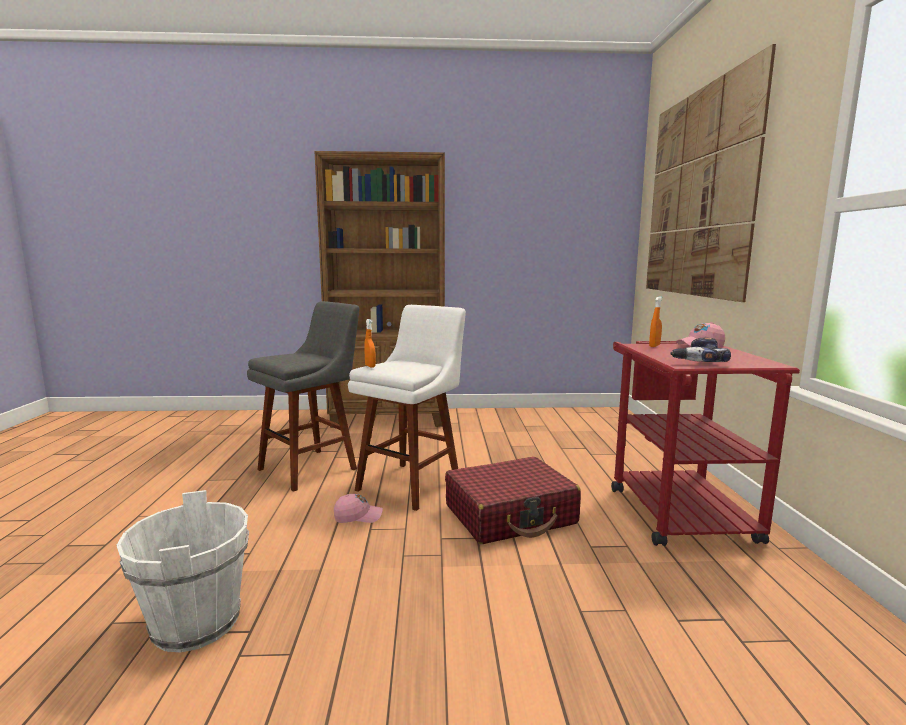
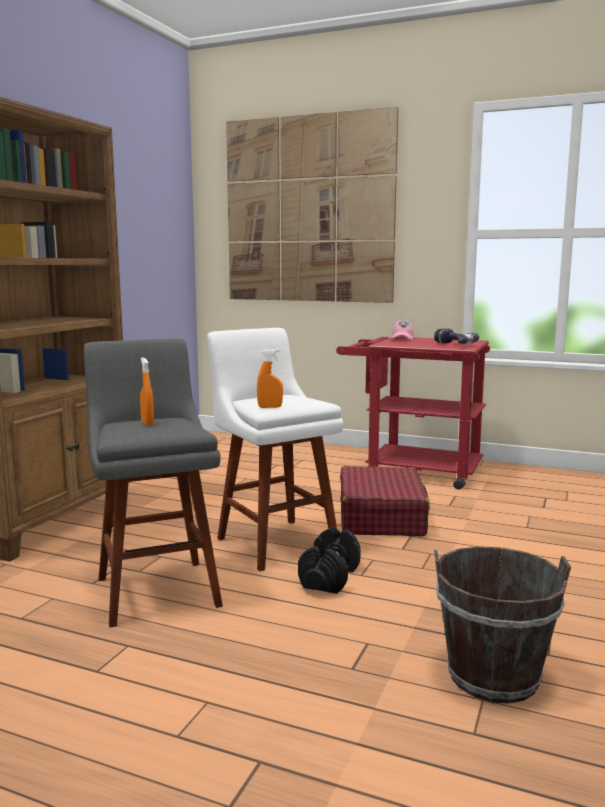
camera: 65 degrees left, 0 degrees up
white bucket [117,490,249,652] -> brown bucket [434,546,571,704]
pink cap [334,494,383,523] -> black dumbbell [298,527,361,594]
orange spray bottle [649,296,662,347] -> orange spray bottle moved to [140,357,154,426]

